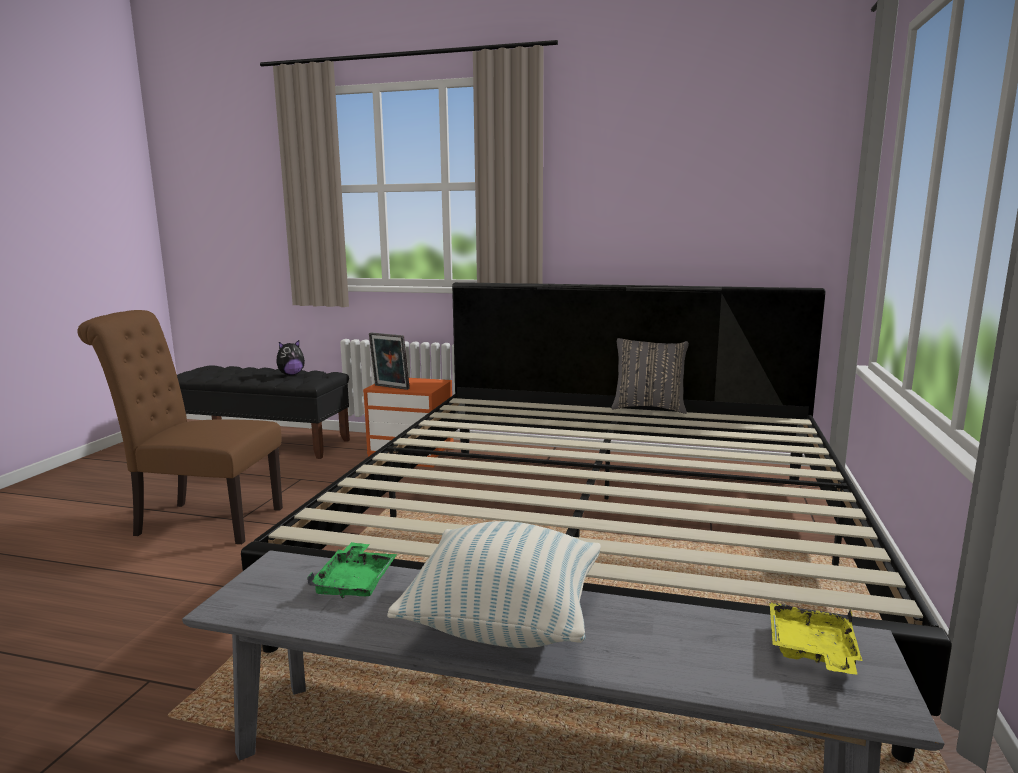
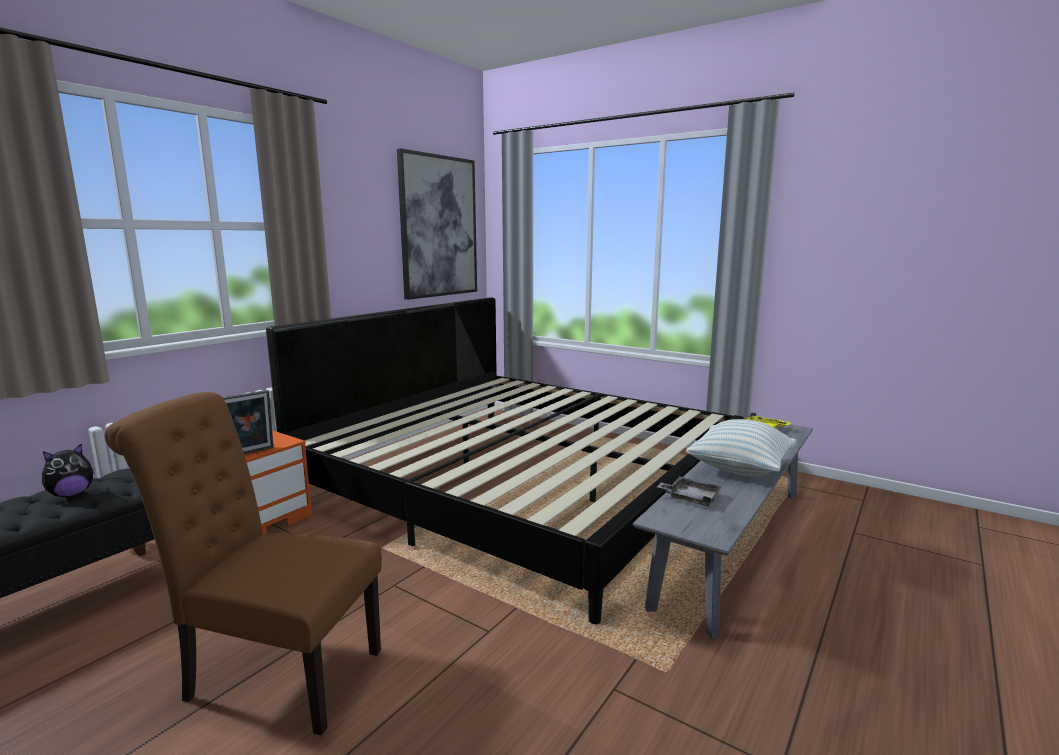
camera: 70 degrees left, 0 degrees up
brown chair [77,310,283,544] -> brown chair turned 75 degrees clockwise [104,392,382,735]
plush toy [276,340,305,375] -> plush toy turned 60 degrees clockwise [42,444,95,497]
green tray [307,542,397,598] -> grey tray [657,476,722,507]
grey pillow [611,338,689,414] -> none
none -> picture [397,148,477,300]

